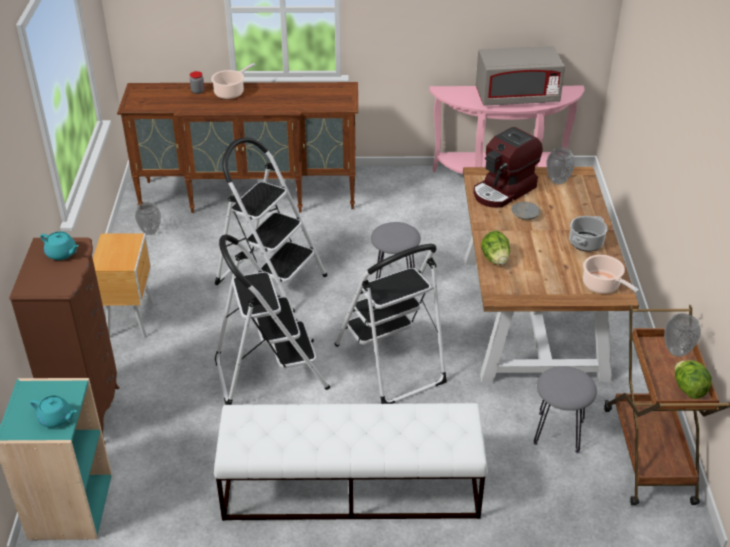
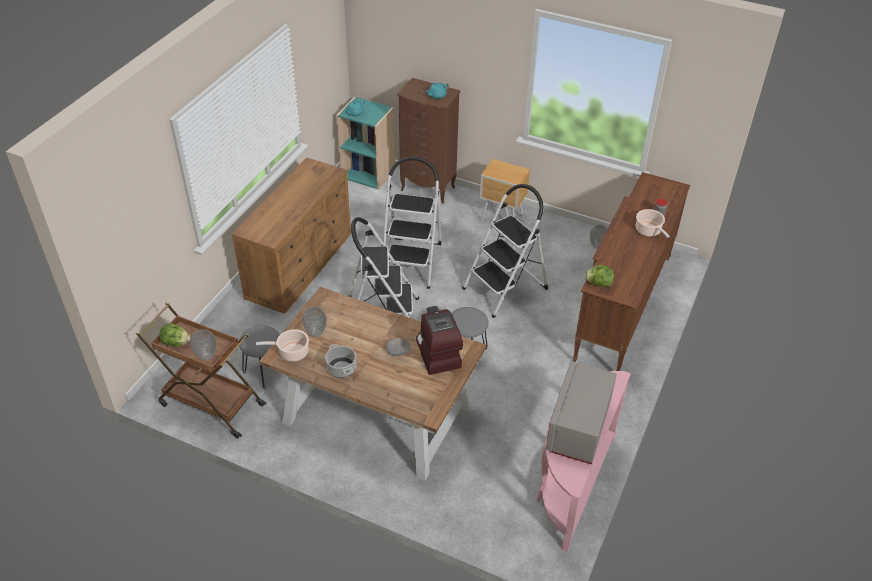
camera: 115 degrees right, 5 degrees up
white bench [214,403,488,521] -> brown dresser [232,157,351,314]
lettuce [481,231,510,265] -> lettuce moved to [585,265,614,287]
vase [546,147,575,185] -> vase moved to [302,306,327,337]

